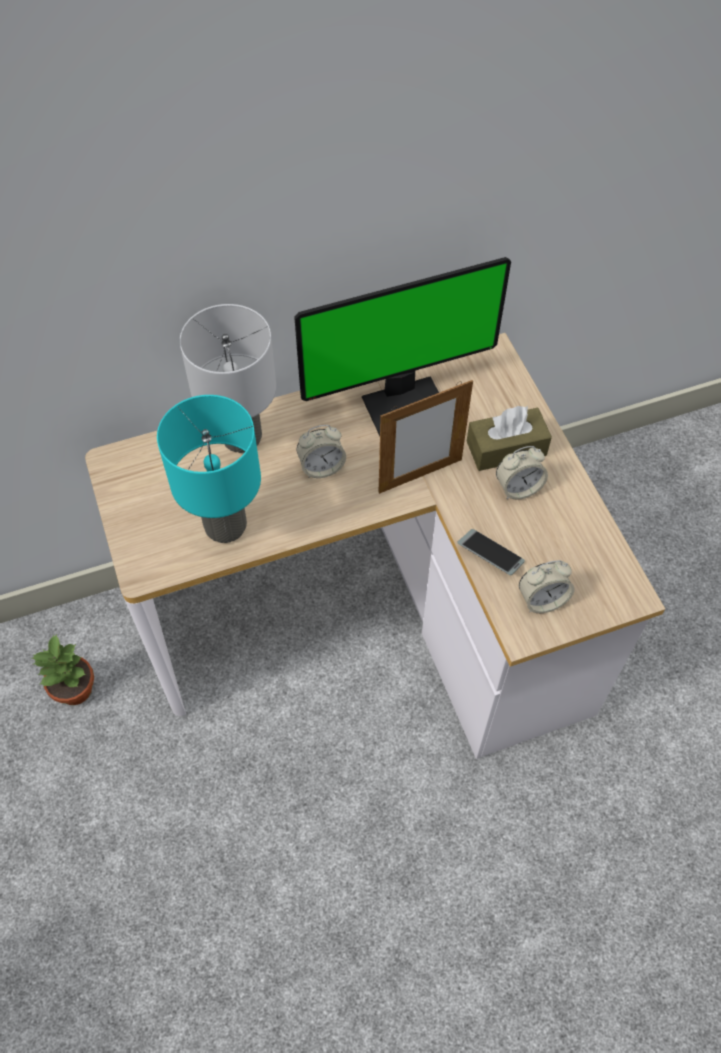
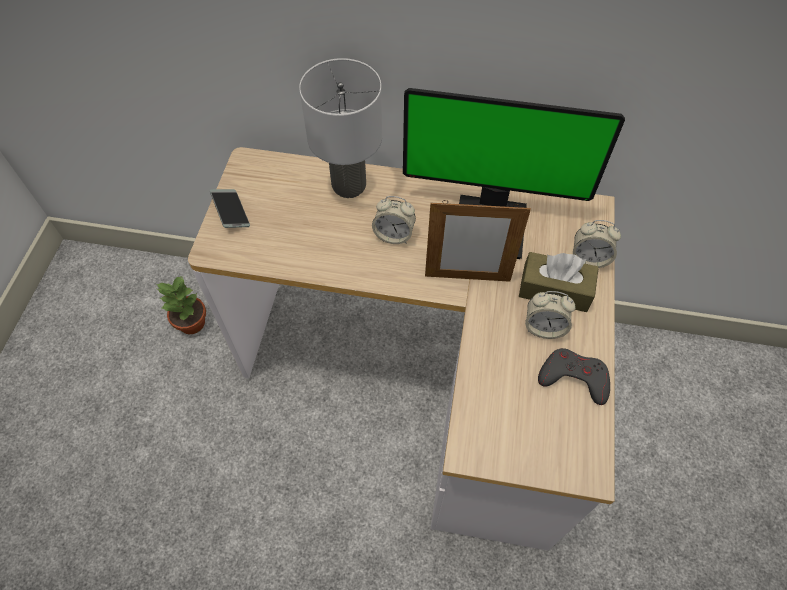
camera: 30 degrees right, 0 degrees up
turquoise table lamp [157,395,261,543] -> none
phone [457,529,525,575] -> phone moved to [210,189,250,228]
alarm clock [519,560,574,613] -> alarm clock moved to [573,220,621,268]
none -> grey game controller [538,348,610,405]

